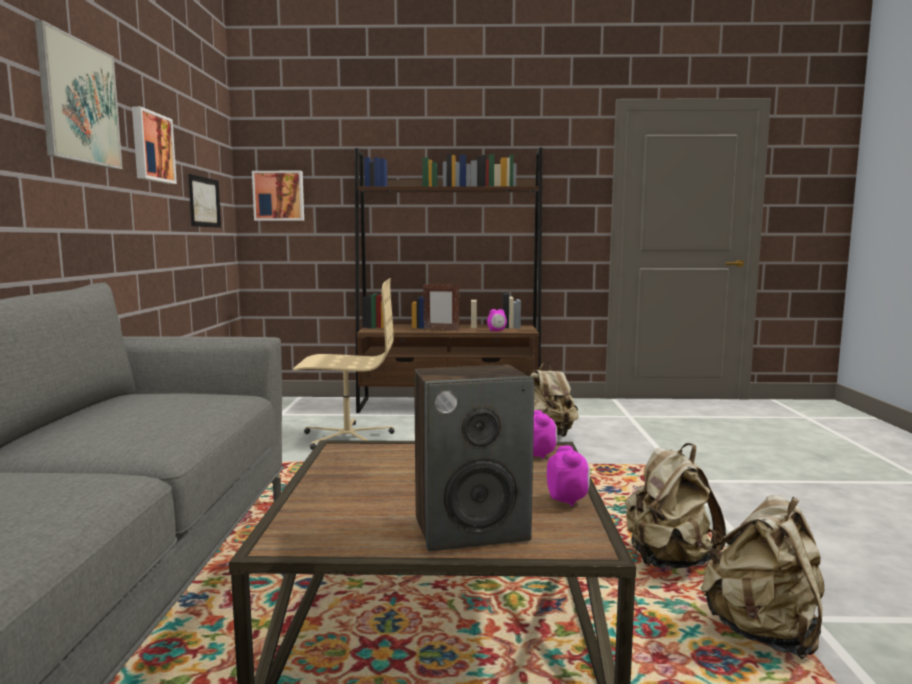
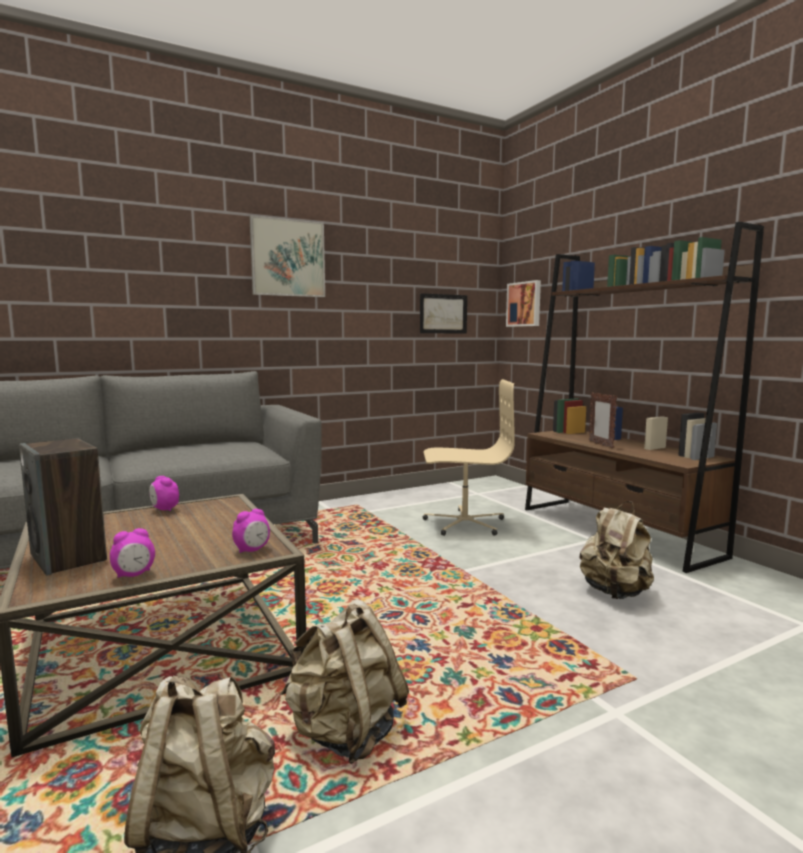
camera: 60 degrees right, 0 degrees up
picture [132,106,177,184] -> none
beige office chair [293,278,394,450] -> beige office chair turned 60 degrees counterclockwise [423,379,515,536]
alarm clock [487,309,507,331] -> alarm clock moved to [149,476,179,511]

